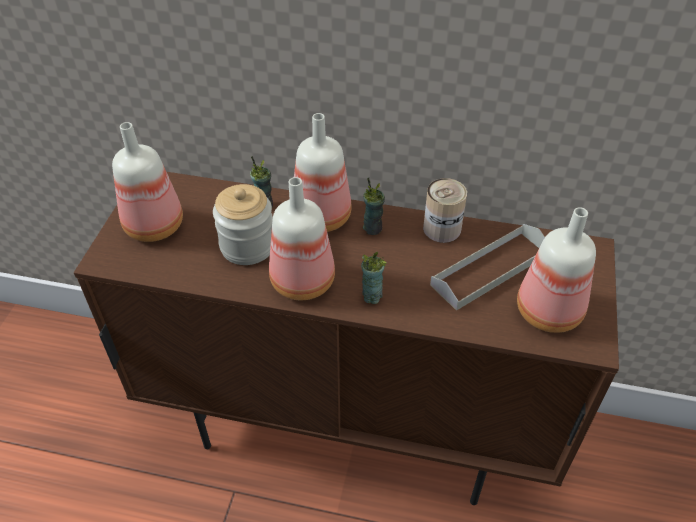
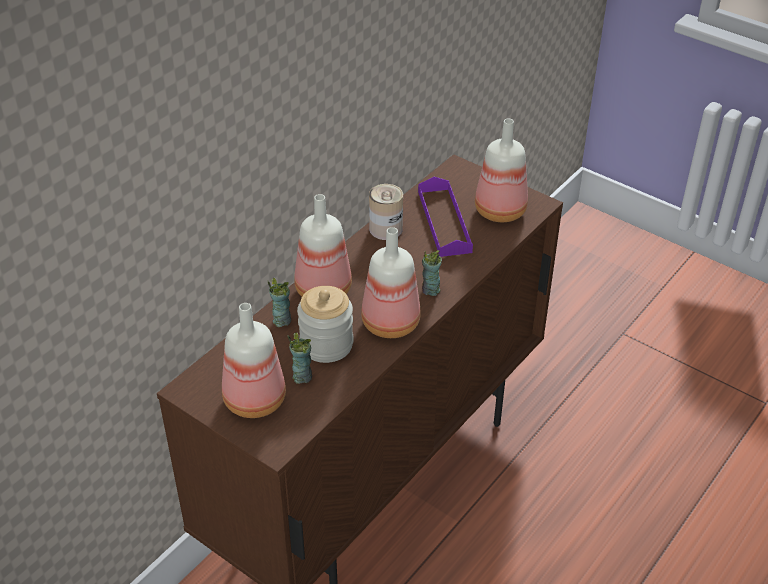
camera: 65 degrees left, 5 degrees down
cup [363,177,385,235] -> cup moved to [288,332,312,384]
grey tray [430,224,545,311] -> purple tray [418,177,473,257]

